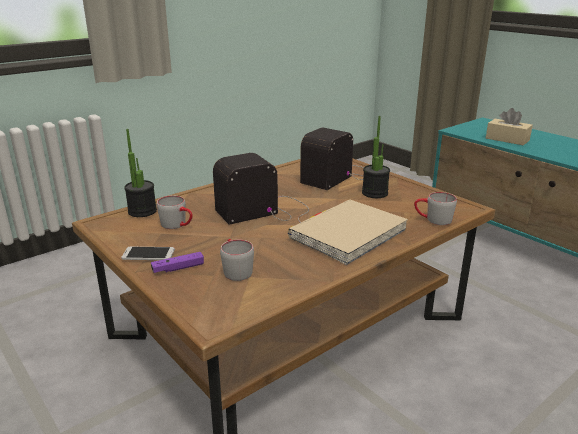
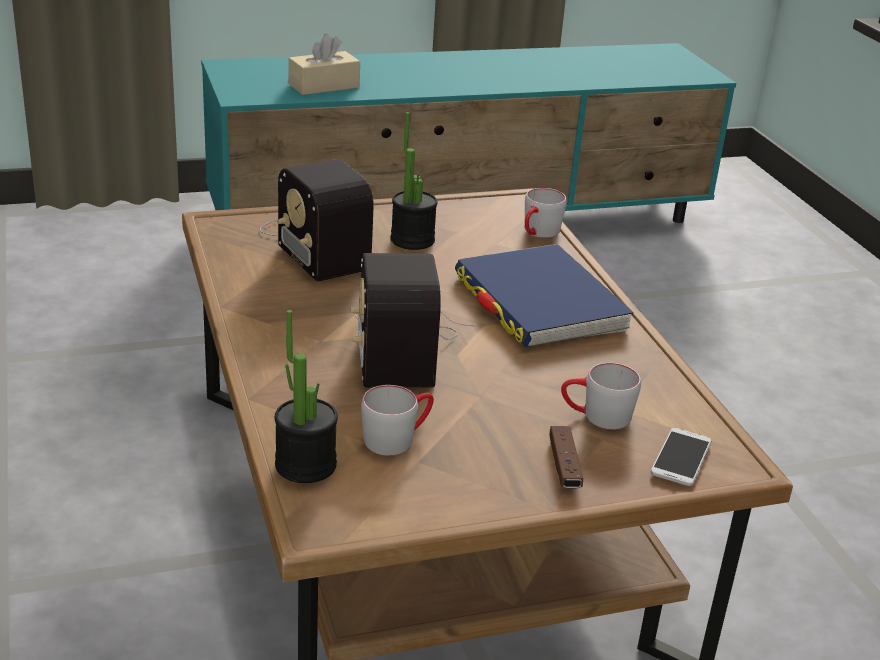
camera: 70 degrees left, 5 degrees up
phone [121,247,175,260] -> phone moved to [651,428,712,486]
purple game controller [151,252,204,273] -> brown game controller [549,426,583,488]
beige book [288,199,408,265] -> blue book [455,244,634,347]

